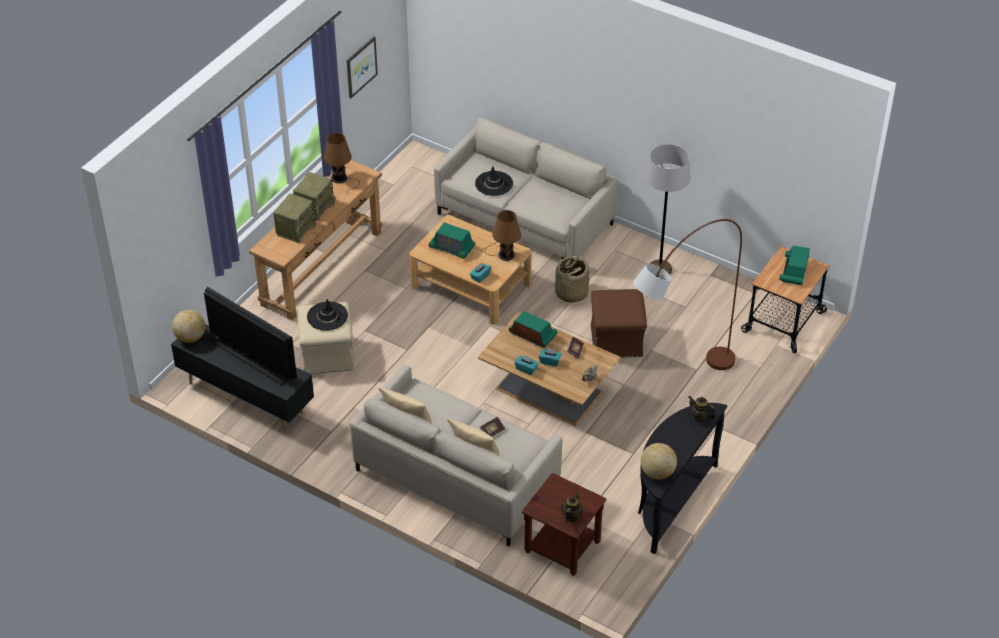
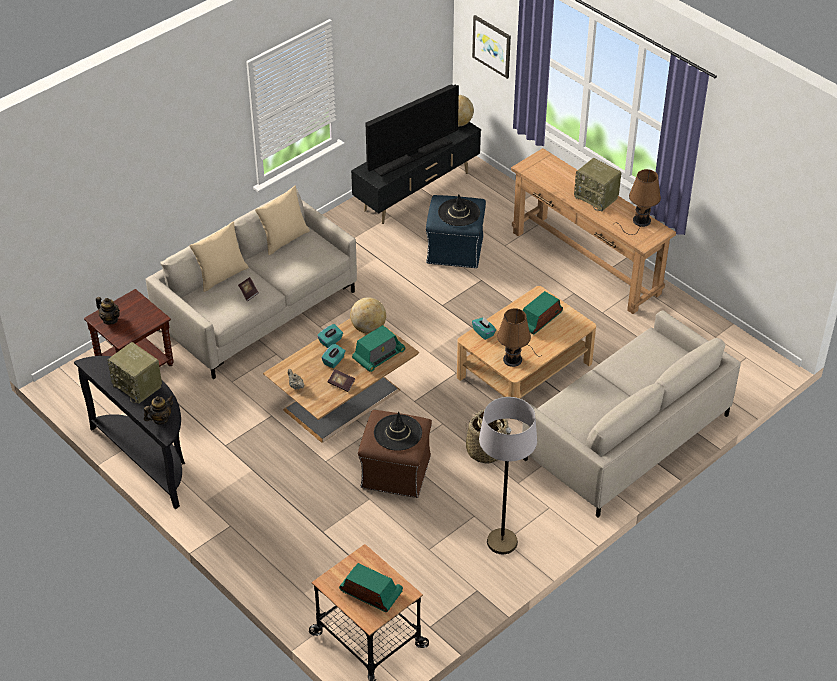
camera: 105 degrees right, 0 degrees up
radio [273,193,317,243] -> radio moved to [107,342,162,404]
beige ottoman [297,302,354,374] -> blue ottoman [426,195,486,268]
picture [346,37,378,99] -> picture moved to [472,15,511,79]
black hat [475,166,513,196] -> black hat moved to [374,412,422,451]
brown floor lamp [633,219,742,370] -> none
globe [641,443,677,479] -> globe moved to [350,297,386,333]

